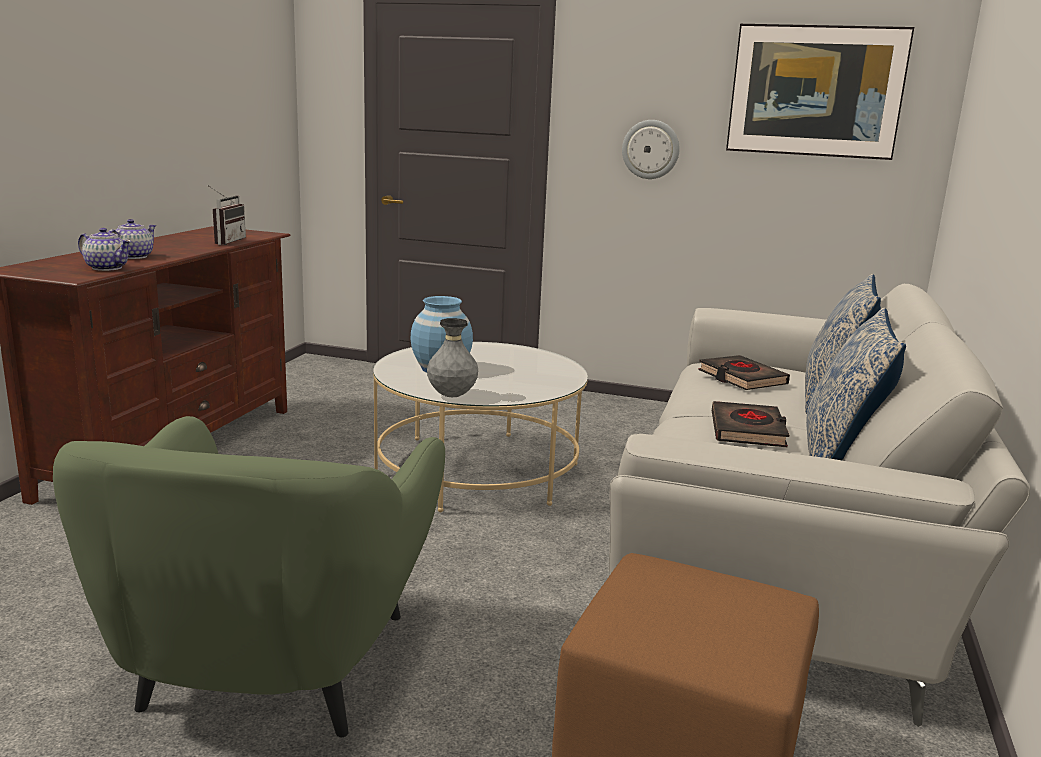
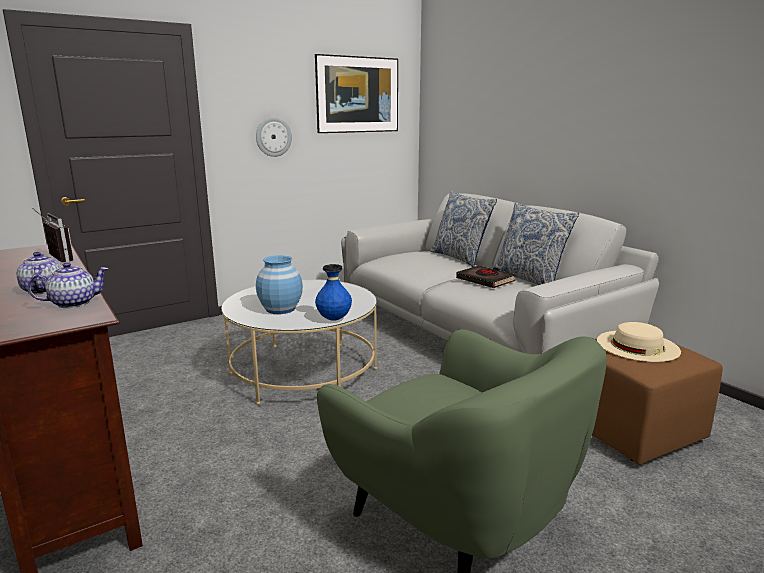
camera: 50 degrees left, 0 degrees up
grey vase [427,318,478,397] -> blue vase [315,264,352,321]
black book [698,355,790,390] -> none
none -> beige hat [597,322,681,362]

